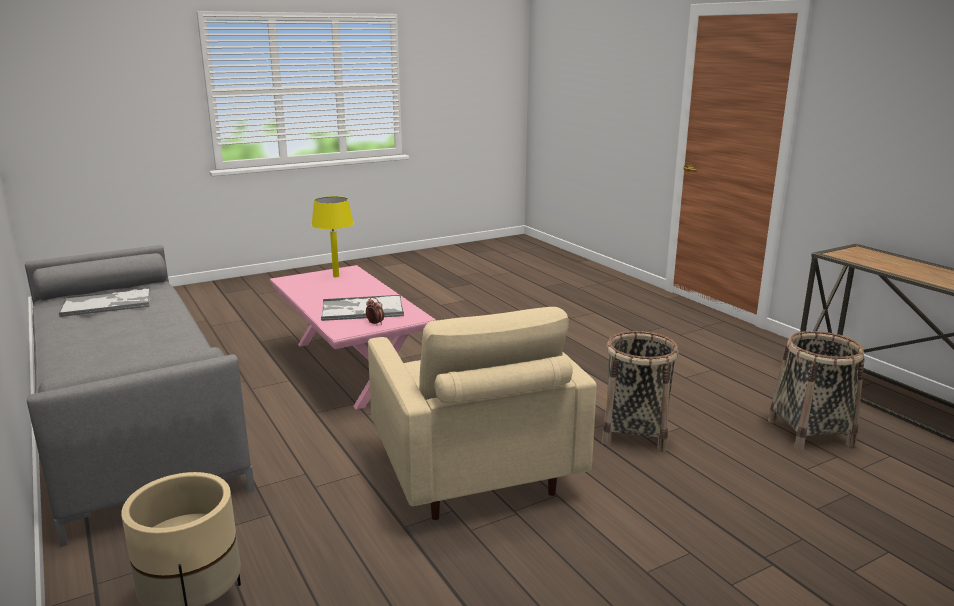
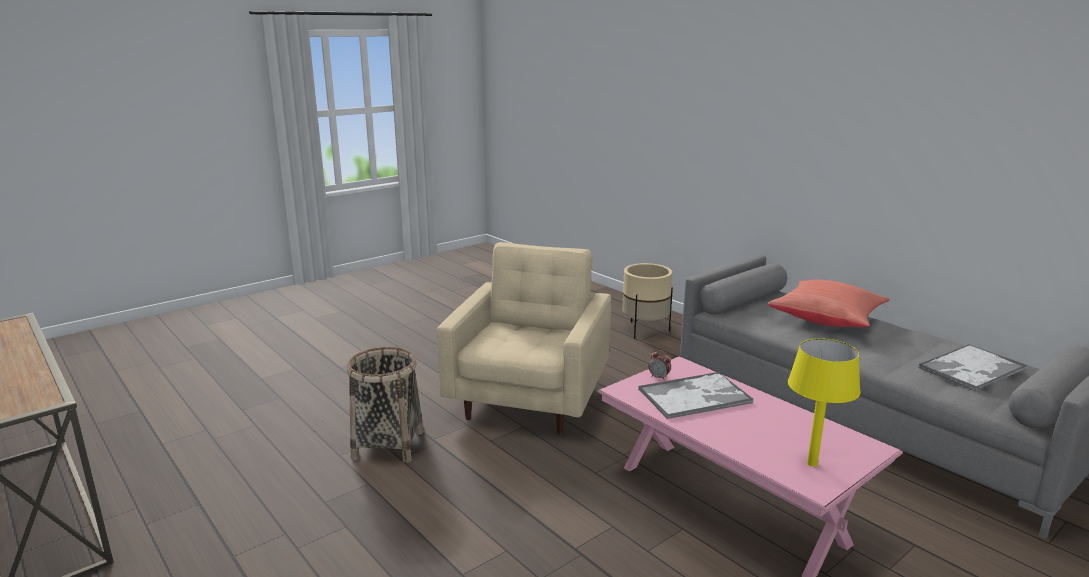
camera: 170 degrees right, 0 degrees up
beige armchair [368,307,597,520] -> beige armchair turned 45 degrees clockwise [437,242,611,434]
basket [768,331,864,450] -> none
none -> red pillow [768,279,890,327]

